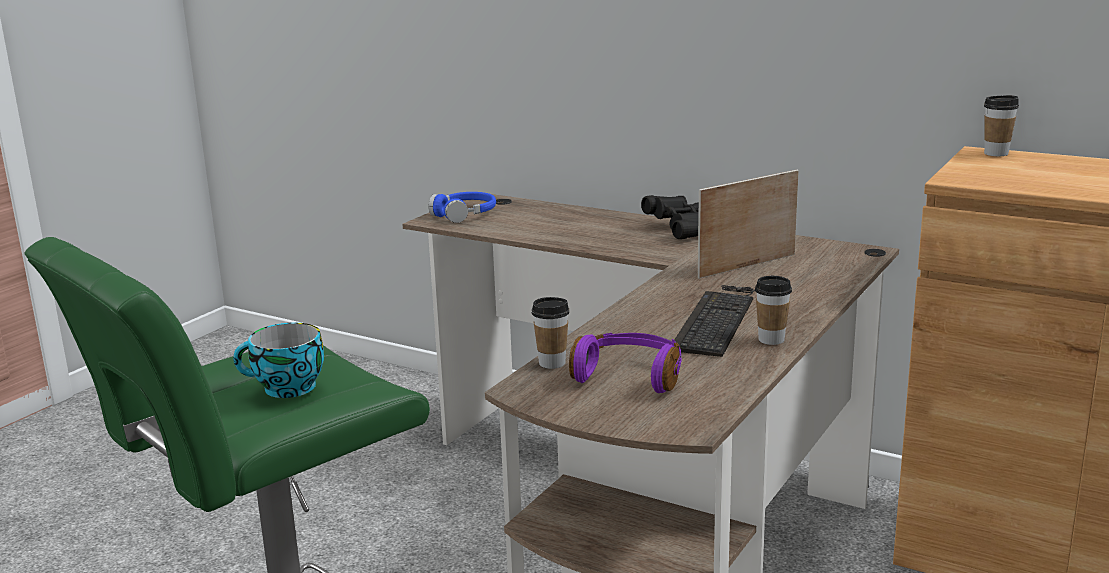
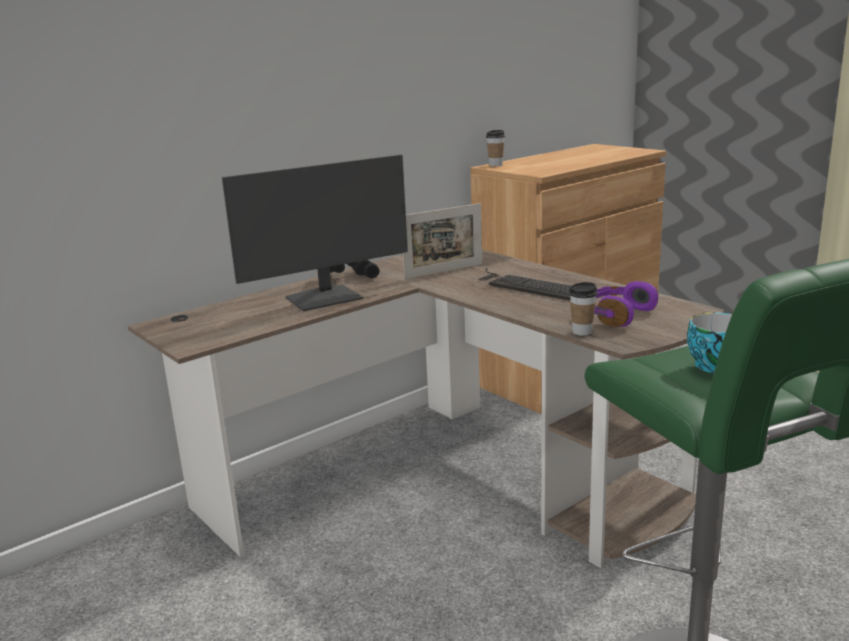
camera: 70 degrees left, 0 degrees up
blue headphones [429,192,496,223] -> none
picture frame [698,169,799,279] -> picture frame turned 105 degrees counterclockwise [403,203,482,279]
cup [755,276,792,345] -> none
none -> monitor [222,155,408,311]

